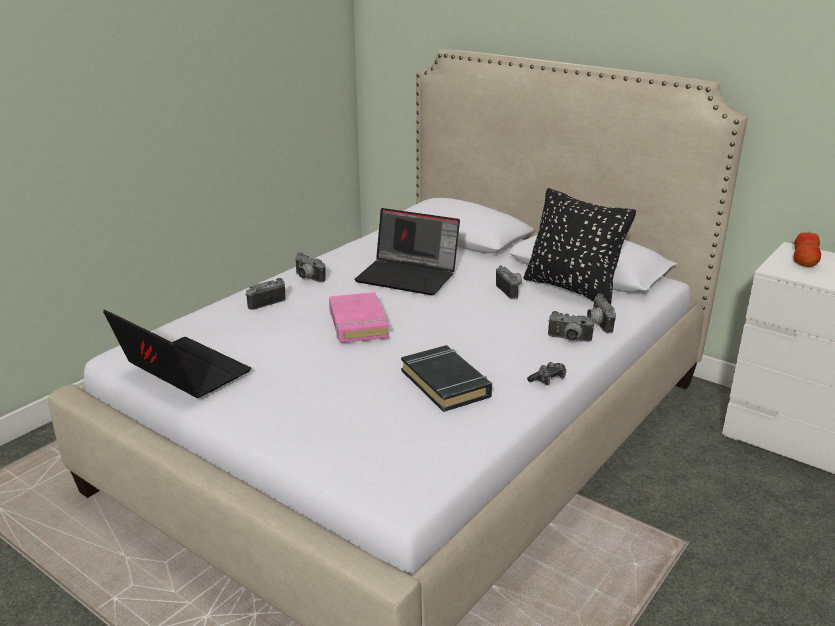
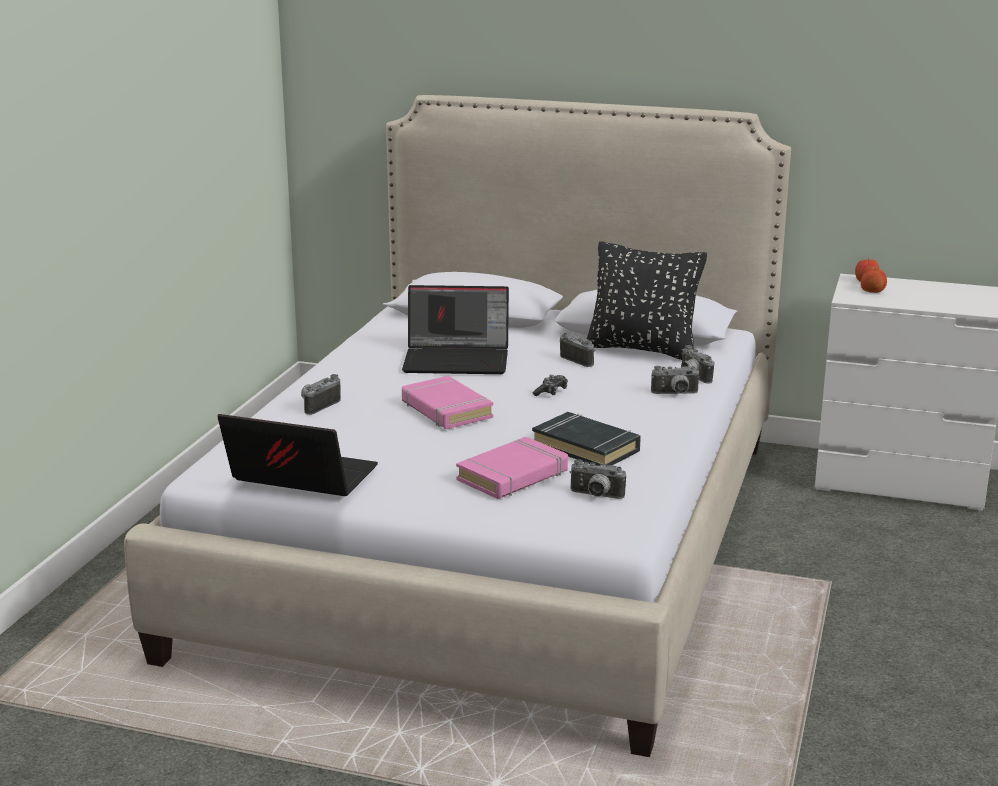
camera: 20 degrees left, 5 degrees down
camera [295,252,325,283] -> camera moved to [570,459,626,499]
game controller [527,362,567,385] -> game controller moved to [533,375,568,396]
none -> pink book [456,437,568,499]

